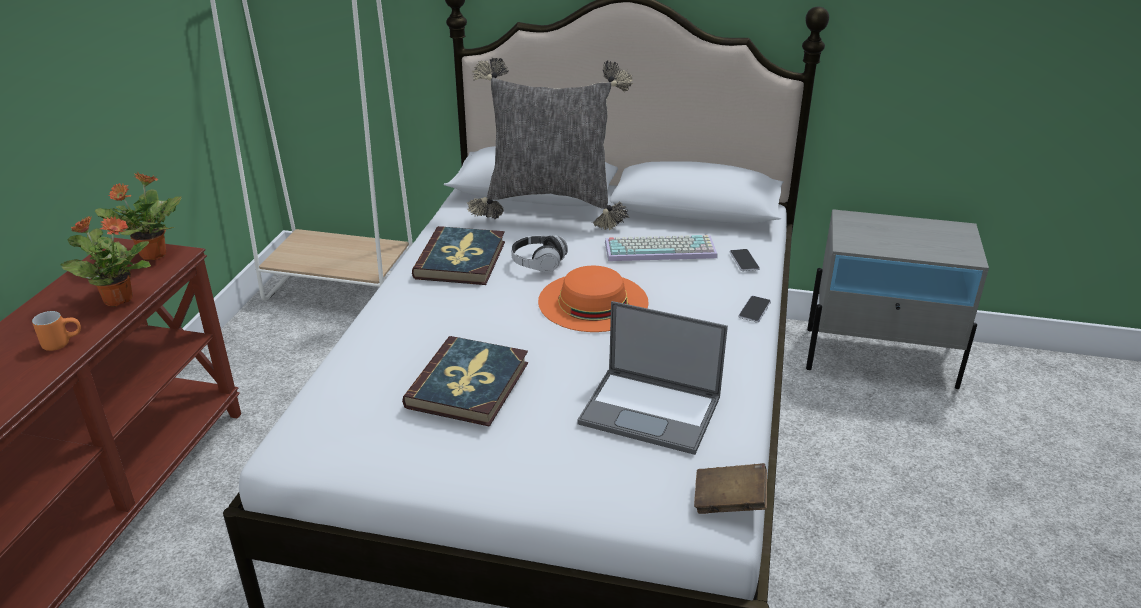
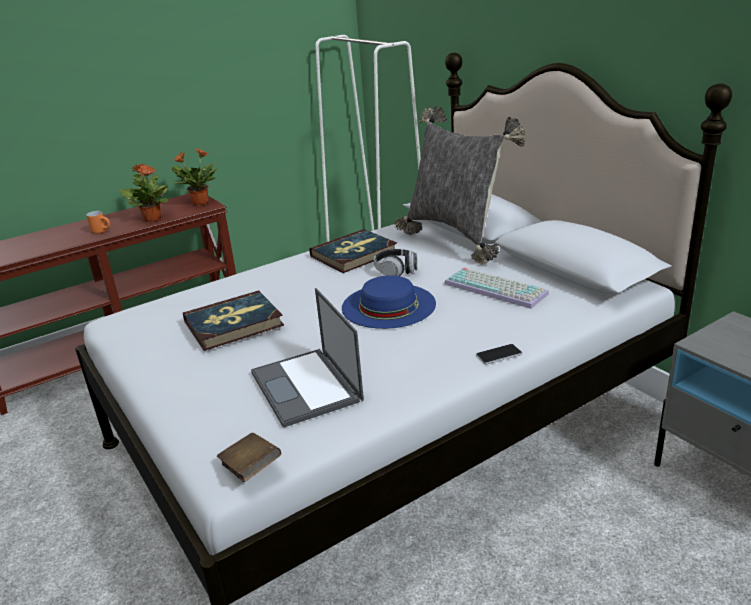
camera: 45 degrees right, 5 degrees down
orange hat [538,266,648,332] -> blue hat [342,275,436,329]
phone [730,249,760,271] -> none

